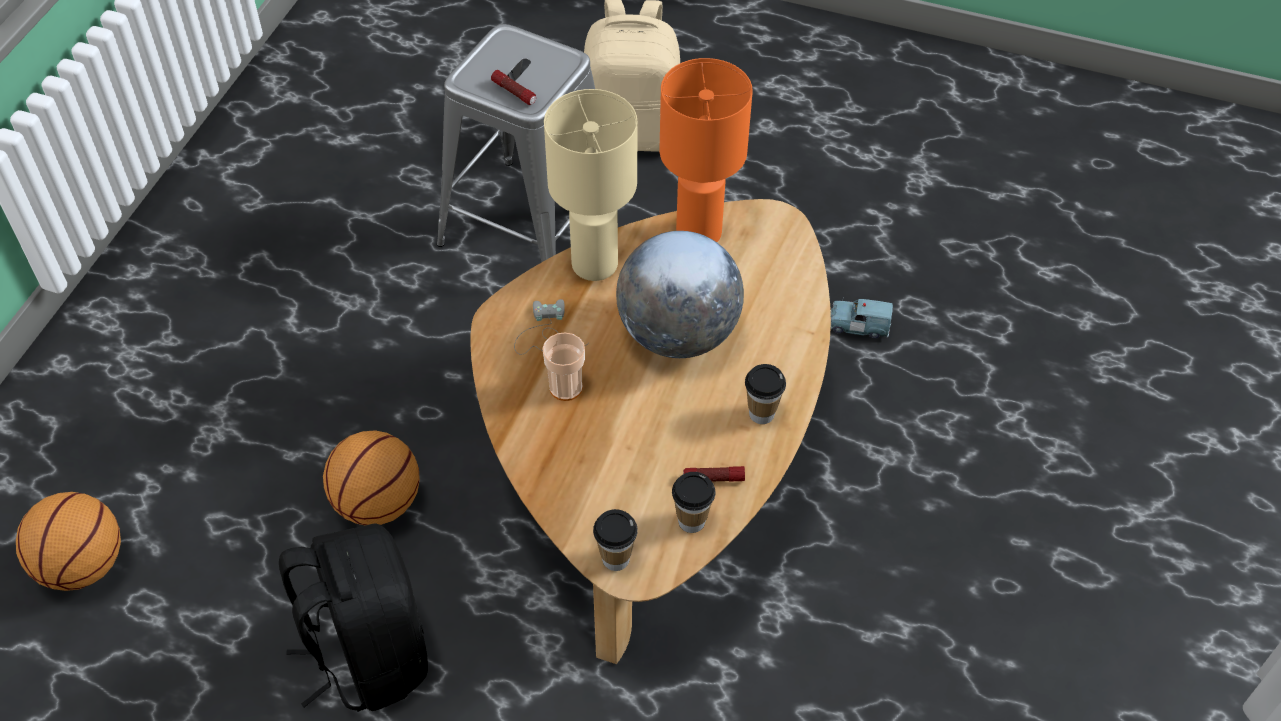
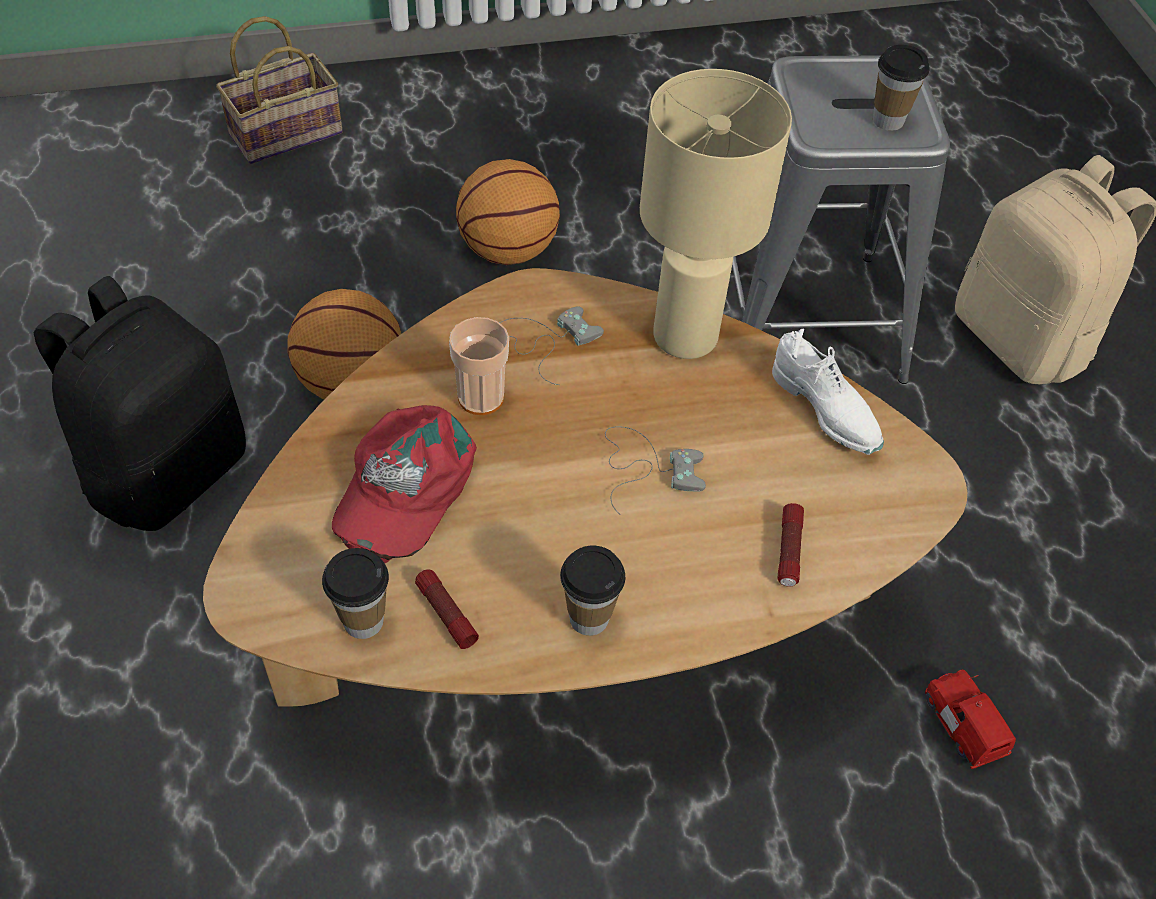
camera: 55 degrees right, 0 degrees up
basketball [16,492,121,591] -> basketball moved to [456,159,560,265]
flashlight [491,70,536,105] -> flashlight moved to [777,503,804,587]
cup [593,509,638,571] -> cup moved to [873,45,930,131]
globe [616,231,744,358] -> grey game controller [605,426,706,515]
orange table lamp [660,58,753,242] -> white shoe [772,328,884,455]
blue toy car [830,296,893,339] -> red toy car [925,670,1016,769]
none -> basket [216,16,343,164]
none -> red cap [332,405,477,563]

